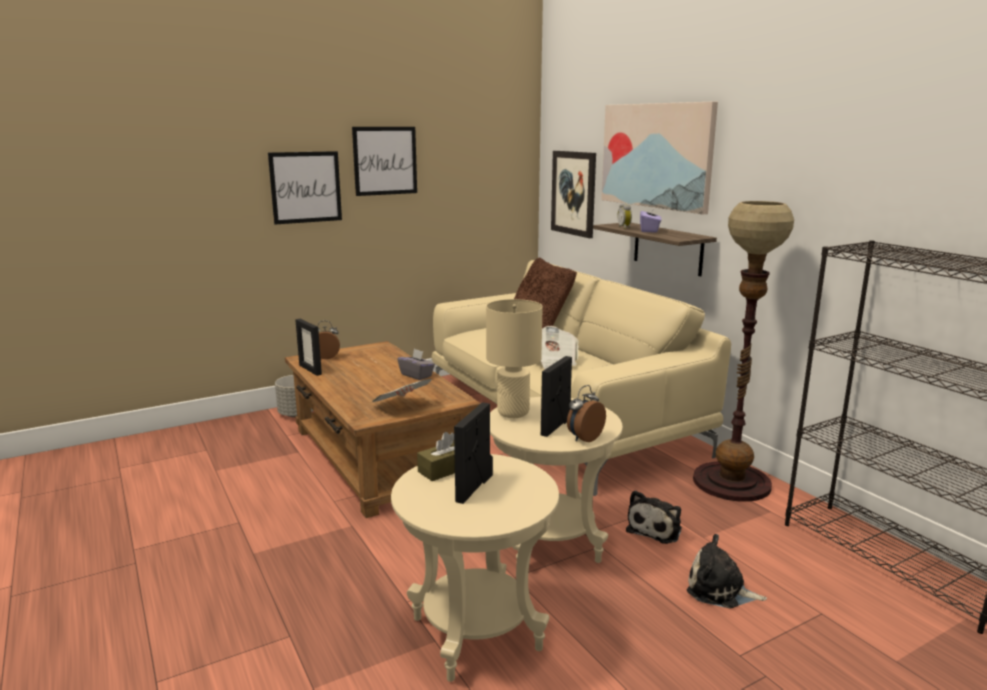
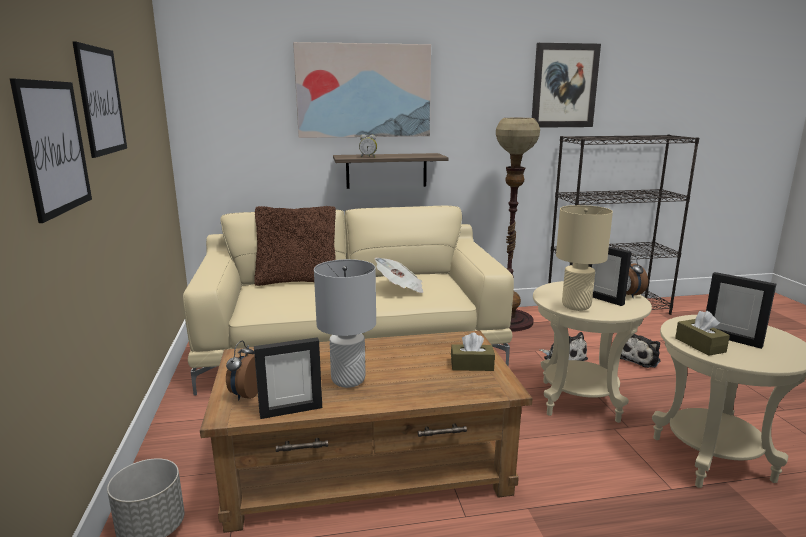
camera: 70 degrees left, 0 degrees up
newspaper [371,379,432,403] -> brown tissue box [451,332,495,371]
grey tissue box [397,349,435,380] -> none
picture [551,151,596,238] -> picture moved to [532,43,601,128]
purple tissue box [640,206,662,233] -> none
none -> grey table lamp [314,259,376,388]

